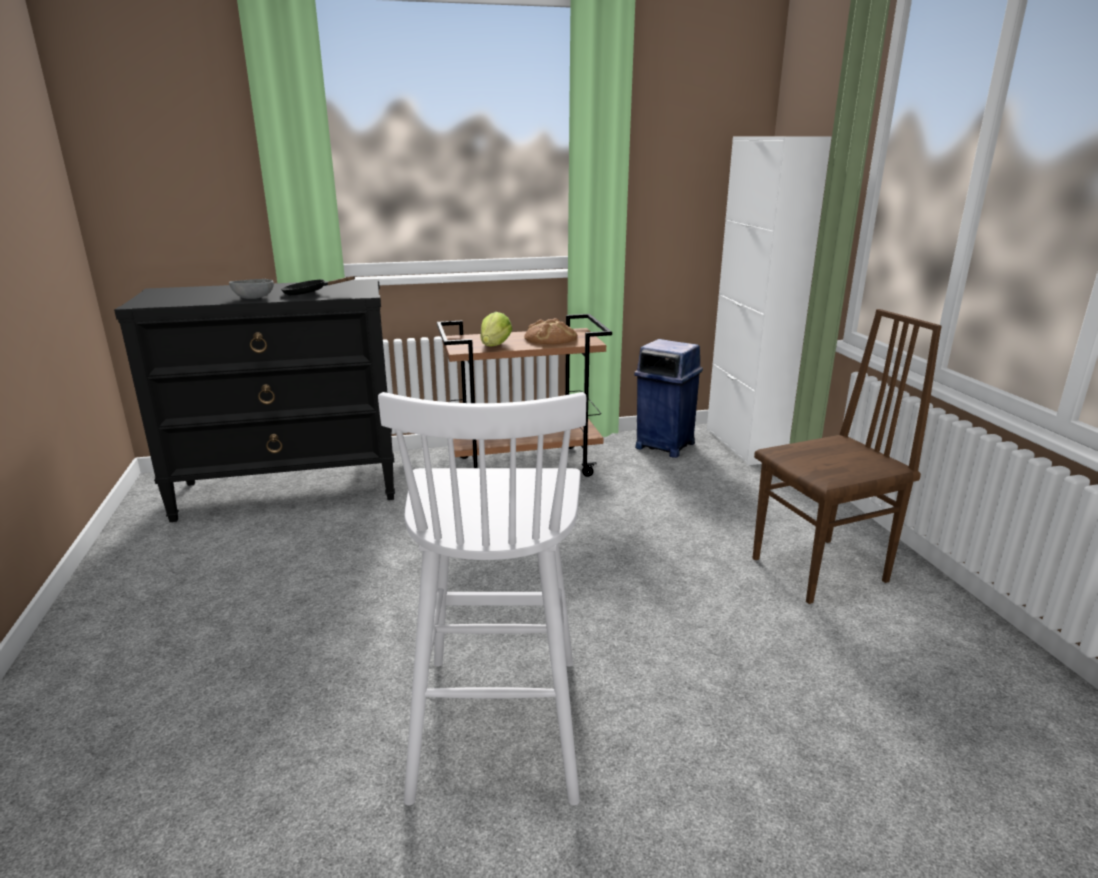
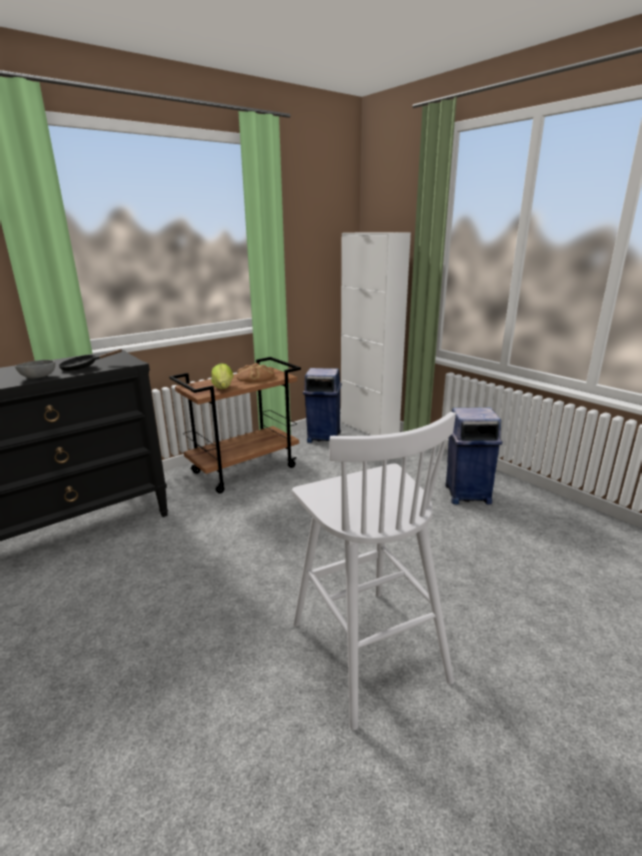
camera: 25 degrees left, 0 degrees up
brown chair [753,309,942,604] -> blue trash can [445,407,502,504]

